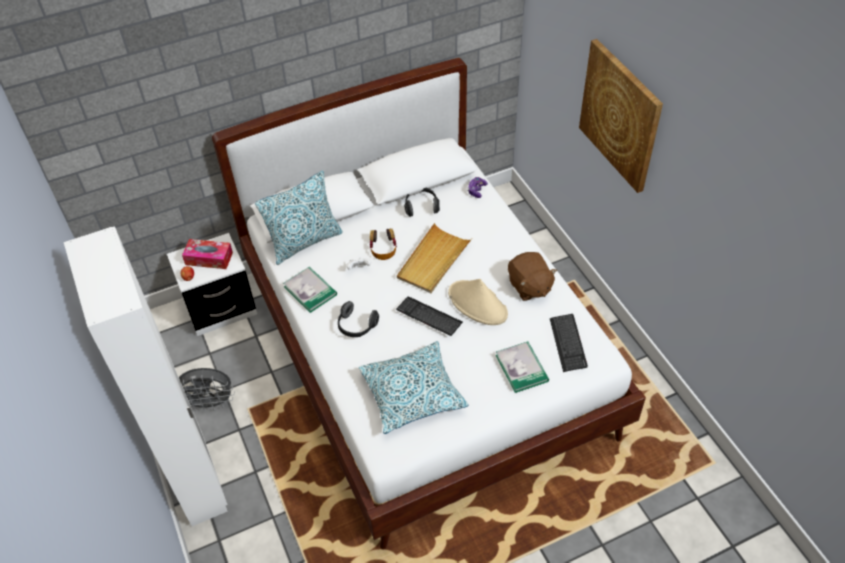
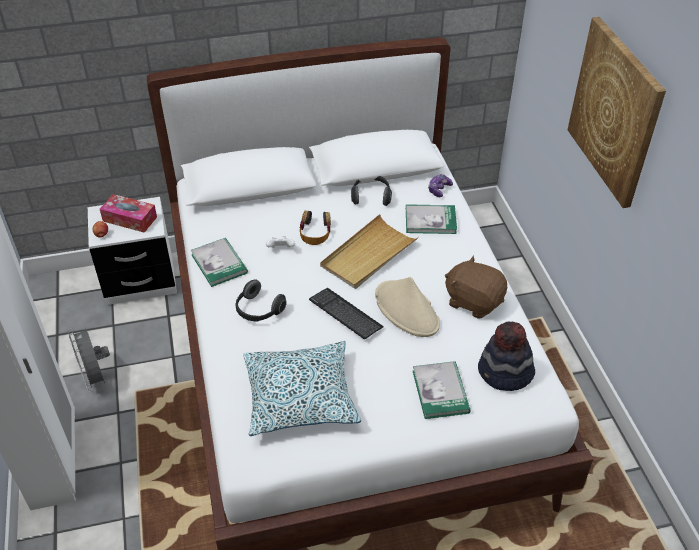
camera: 10 degrees right, 5 degrees down
grey fan [179,368,235,412] -> grey fan turned 60 degrees clockwise [68,328,110,392]
pillow [255,170,343,265] -> none
brown plush toy [508,252,557,301] -> brown plush toy turned 135 degrees clockwise [445,255,507,319]
keyboard [550,314,588,372] -> hat [478,321,535,391]
none -> book [406,204,457,234]

